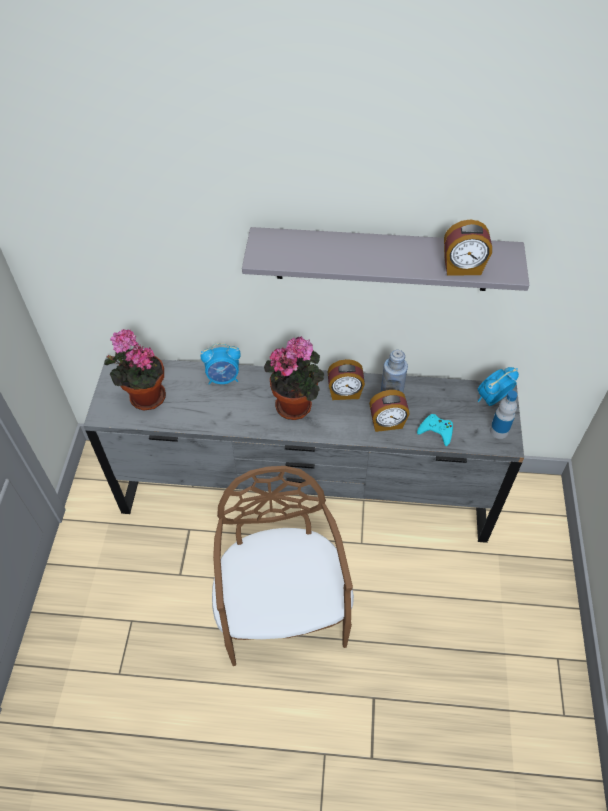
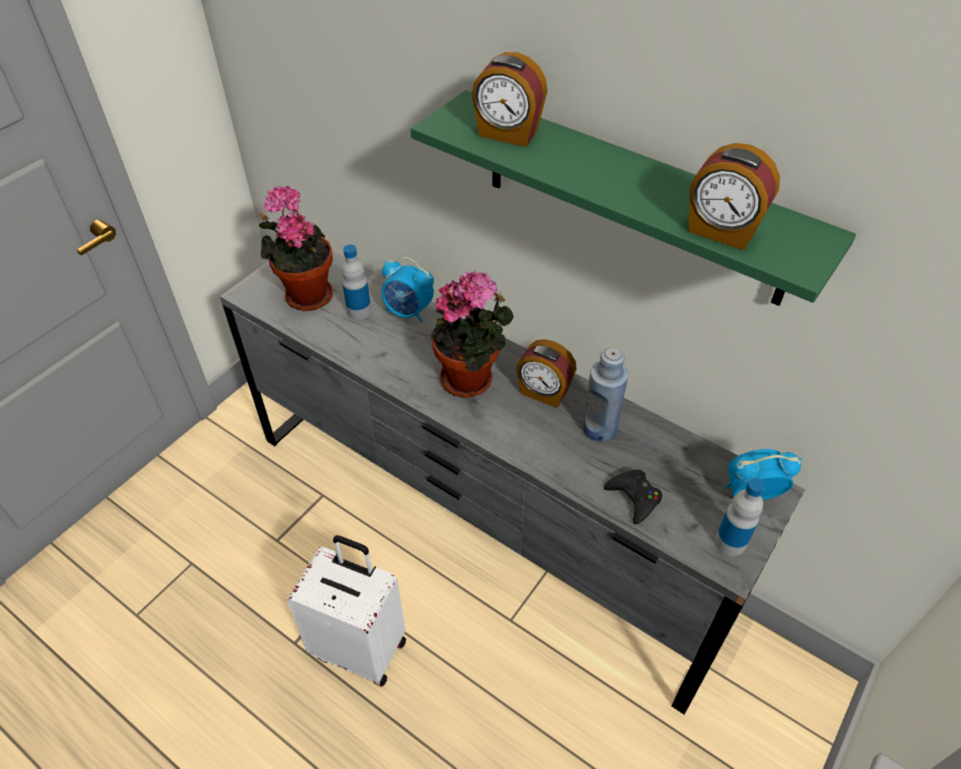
camera: 30 degrees right, 5 degrees down
brown chair [212,466,354,666] -> white suitcase [287,535,406,687]
grey shelf [242,227,529,291] -> green shelf [411,90,856,306]
alarm clock [369,390,409,432] -> alarm clock moved to [472,52,547,147]
turquoise game controller [417,414,453,446] -> black game controller [604,470,662,525]
none -> bottle [341,245,371,319]

